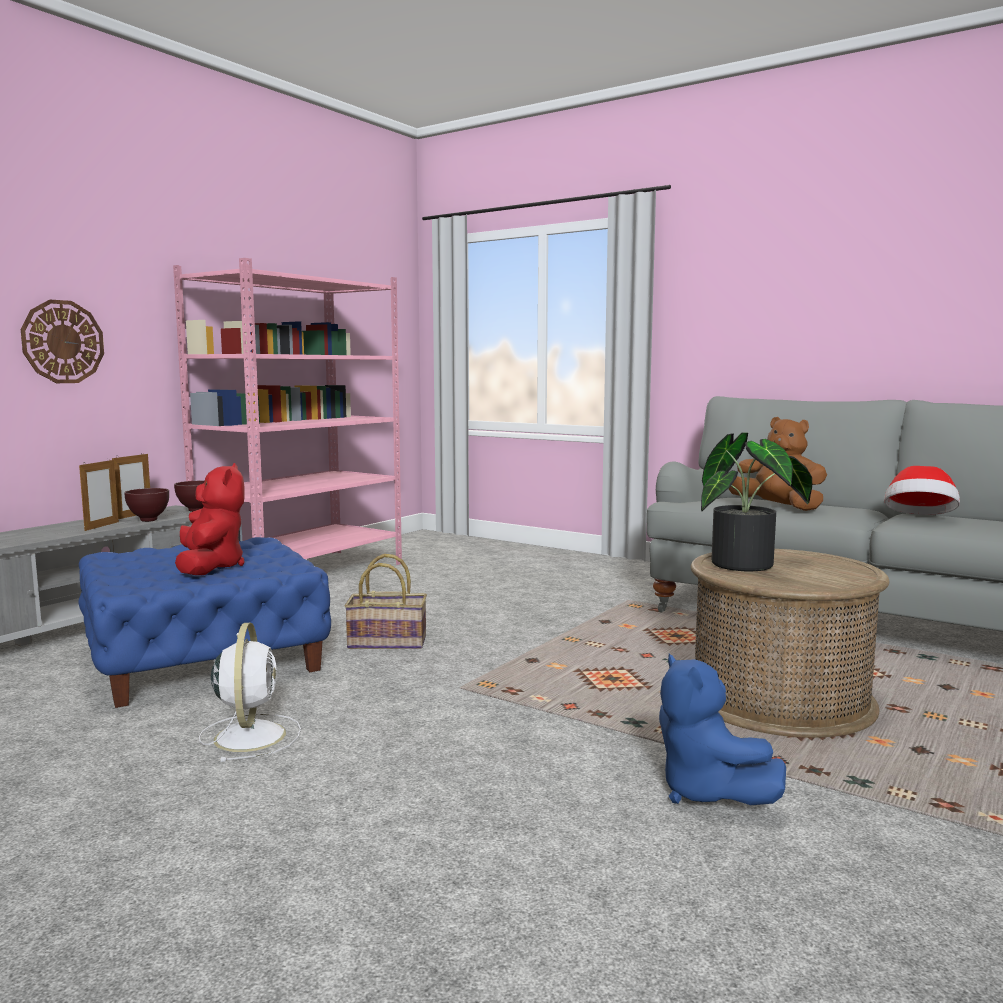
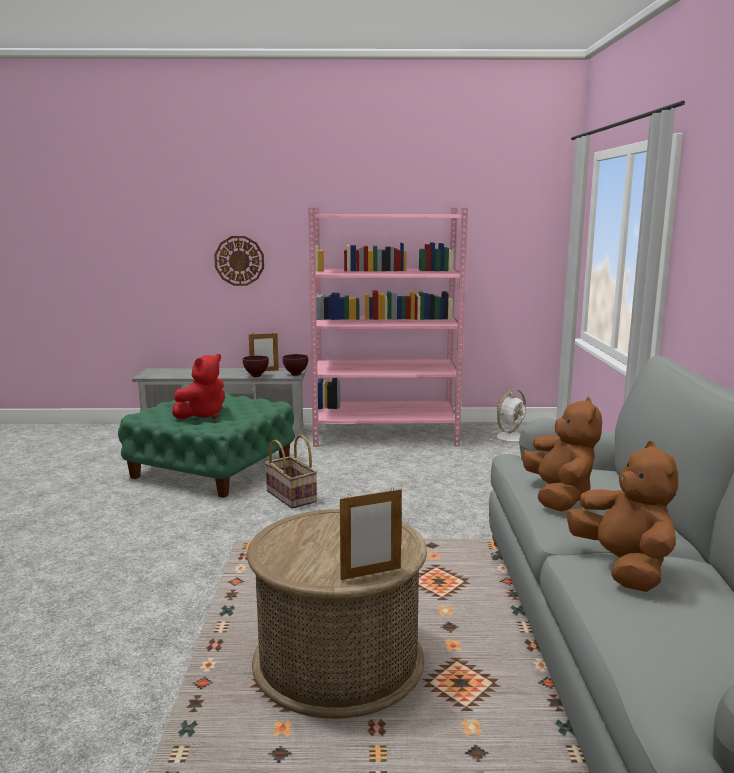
camera: 55 degrees right, 5 degrees up
picture frame [79,458,119,531] -> picture frame moved to [340,489,402,580]
blue ottoman [79,537,331,708] -> green ottoman [118,393,295,498]
white fan [199,623,301,762] -> white fan moved to [489,389,526,444]
blue plush toy [659,654,786,805] -> none
potted plant [701,432,812,571] -> none
hat [884,466,960,515] -> brown plush toy [566,441,678,592]

